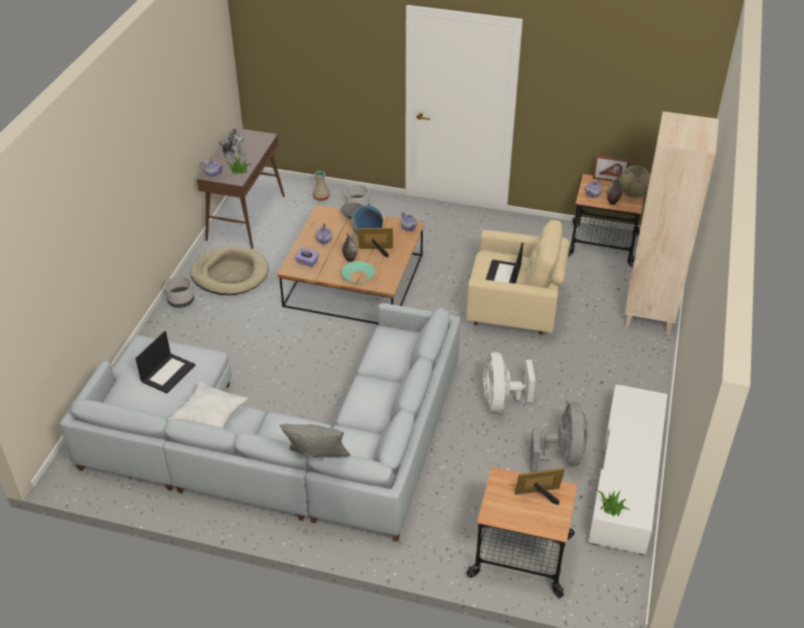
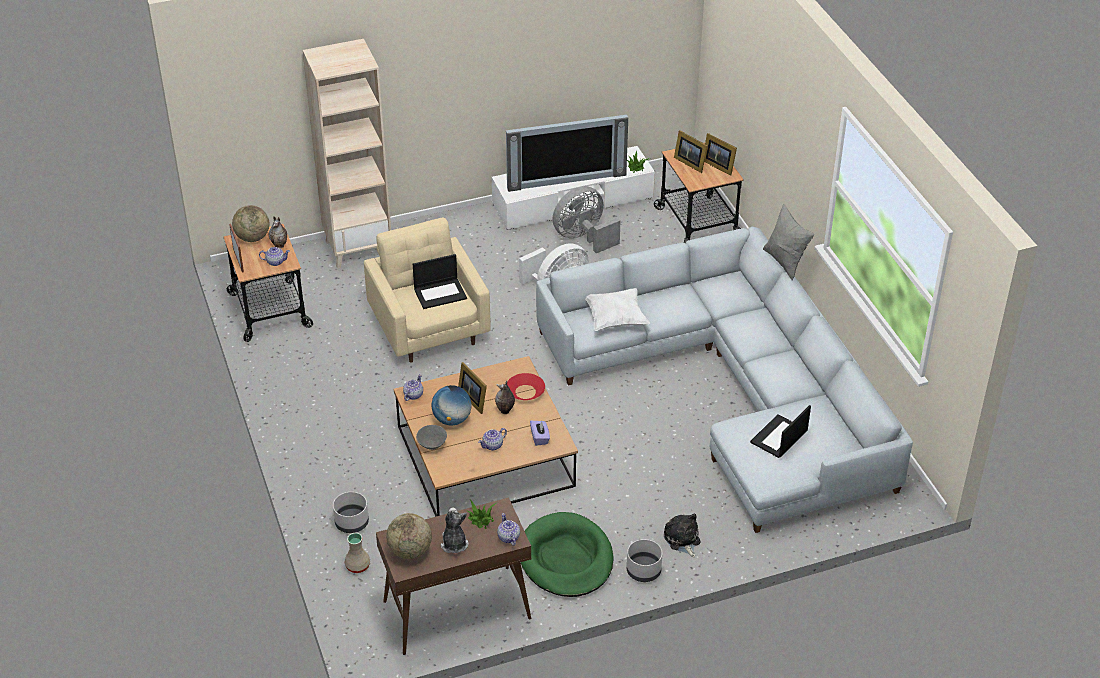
camera: 125 degrees left, 0 degrees up
laptop [135,331,195,393] -> laptop turned 45 degrees counterclockwise [750,405,811,458]
white pillow [168,381,248,428] -> white pillow moved to [585,288,650,331]
beige dog bed [190,246,269,295] -> green dog bed [521,512,614,597]
turquoise bowl [342,261,375,282] -> red bowl [507,373,545,400]
none -> globe [386,513,432,559]
none -> television [506,115,628,192]
none -> plush toy [664,513,700,557]
none -> picture frame [704,133,737,176]

